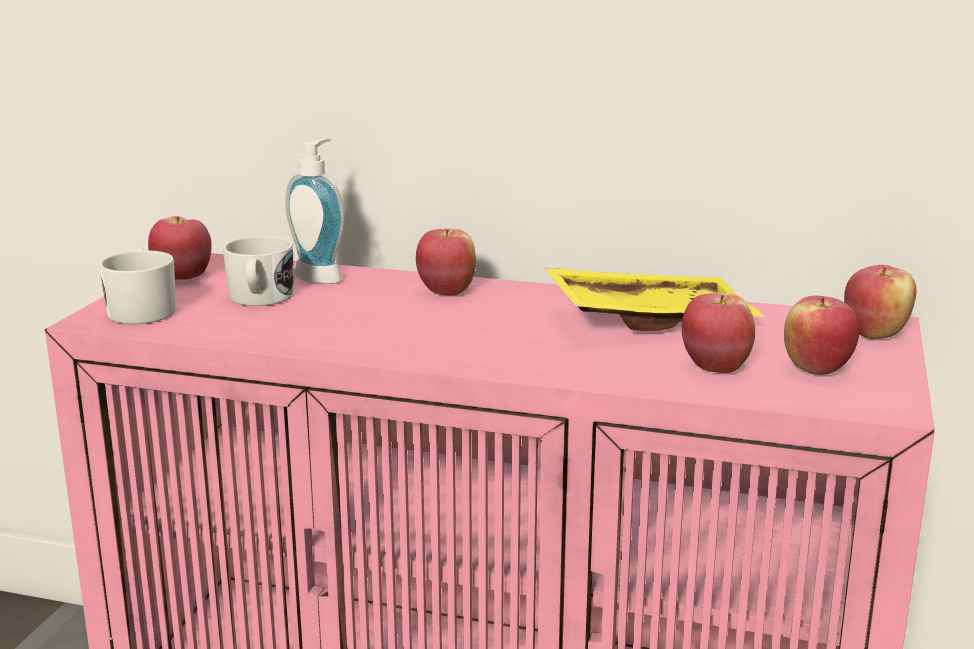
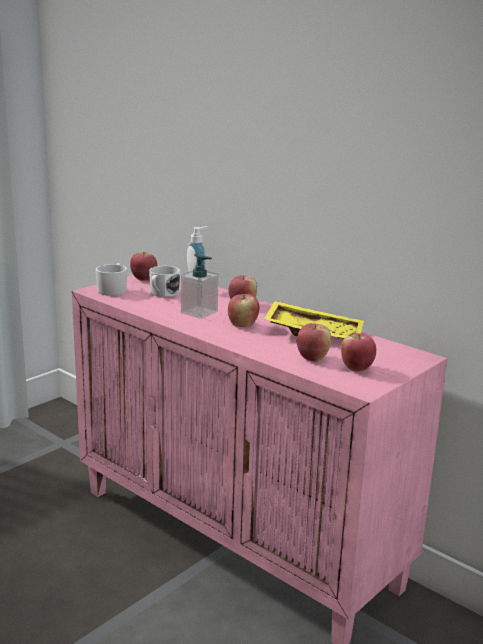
camera: 25 degrees right, 0 degrees up
apple [844,265,916,339] -> apple moved to [228,294,259,327]
none -> soap dispenser [181,254,219,319]

